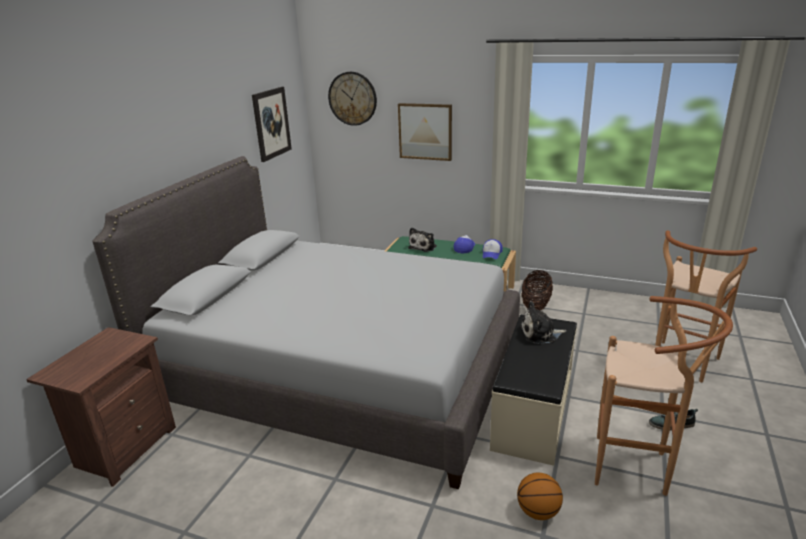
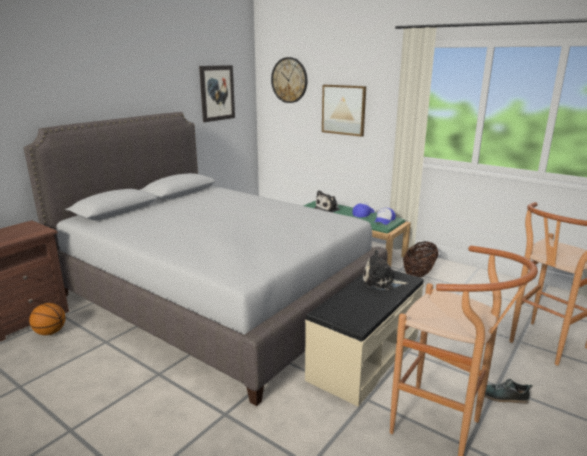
camera: 15 degrees right, 5 degrees down
basketball [517,472,563,520] -> basketball moved to [29,303,66,335]

